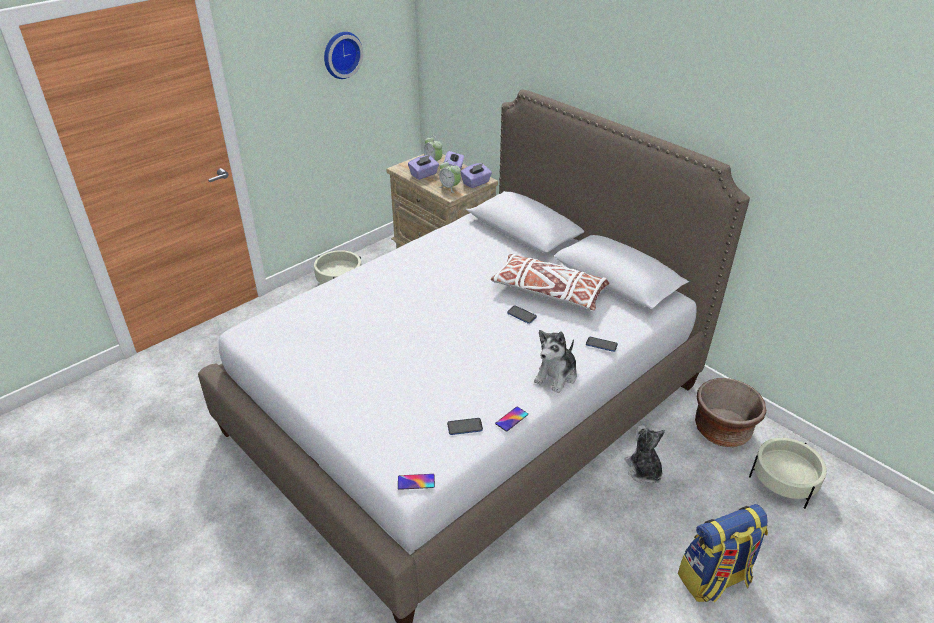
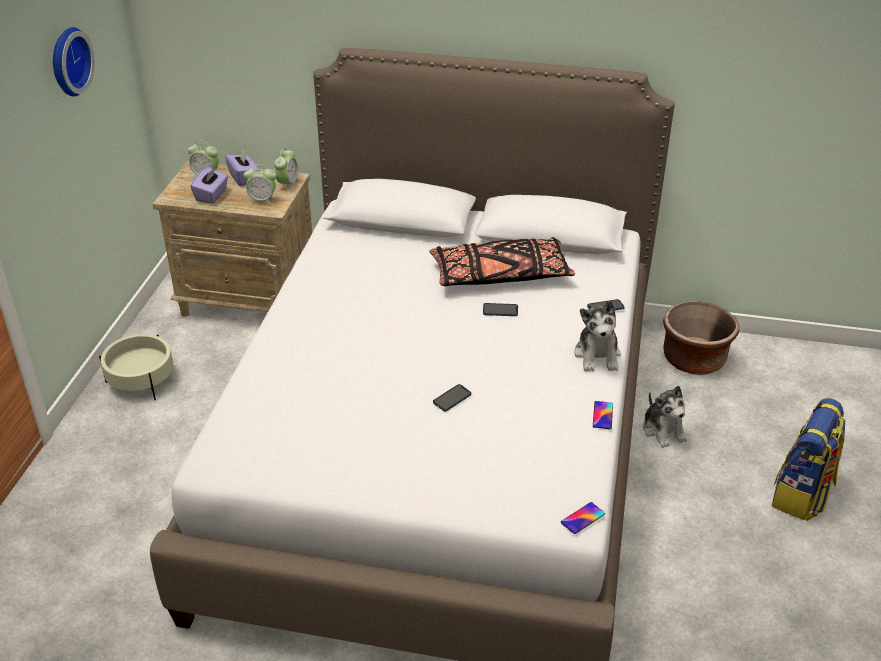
camera: 35 degrees left, 0 degrees up
phone [447,418,483,435] -> phone moved to [433,384,471,412]
purple tissue box [461,163,492,188] -> alarm clock [274,148,300,192]
white pillow [491,254,609,311] -> black pillow [429,237,575,286]
plush toy [625,425,665,483] -> plush toy turned 150 degrees counterclockwise [643,386,687,448]
beige planter [749,438,827,509] -> none

